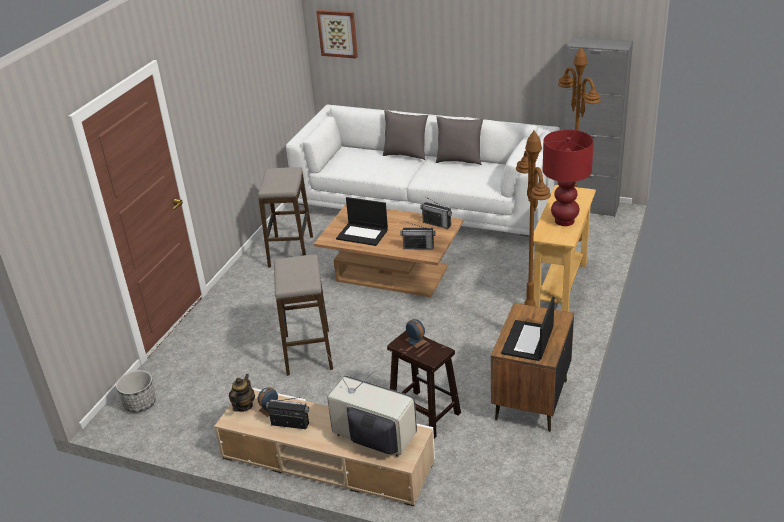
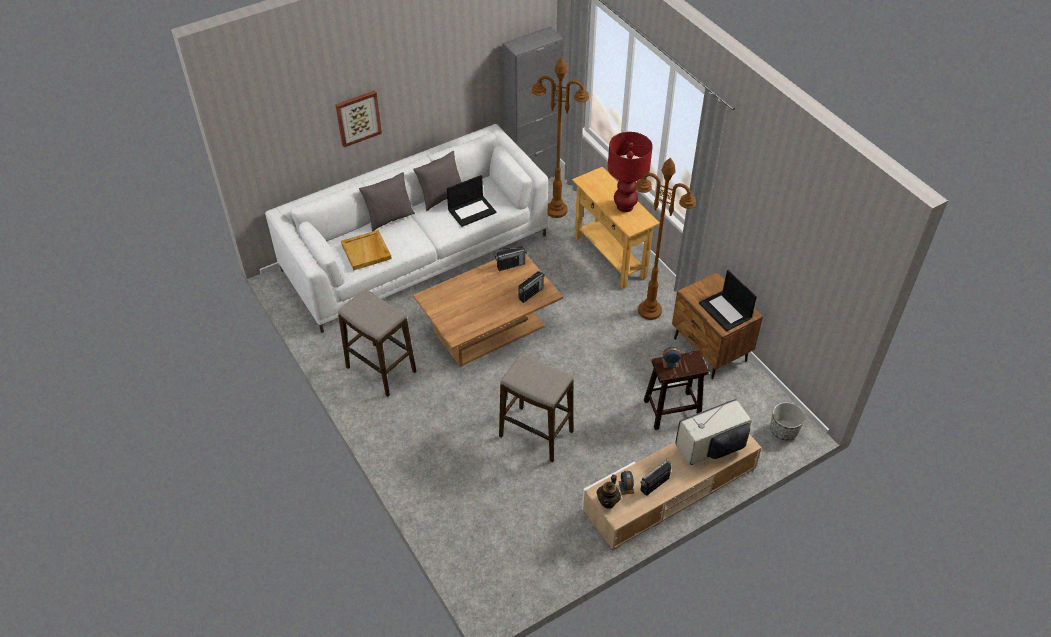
camera: 55 degrees left, 15 degrees up
planter [116,370,156,413] -> planter moved to [770,402,805,440]
teapot [229,374,255,412] -> teapot turned 120 degrees counterclockwise [597,474,621,509]
picture [316,10,358,58] -> picture moved to [335,91,382,147]
laptop [336,197,388,246] -> laptop moved to [447,175,497,227]
none -> beige tray [341,230,392,271]

